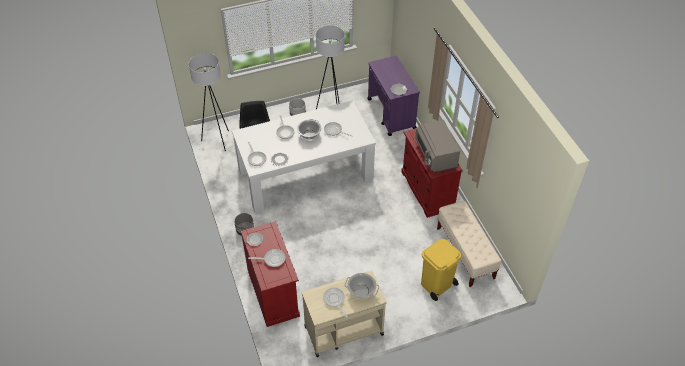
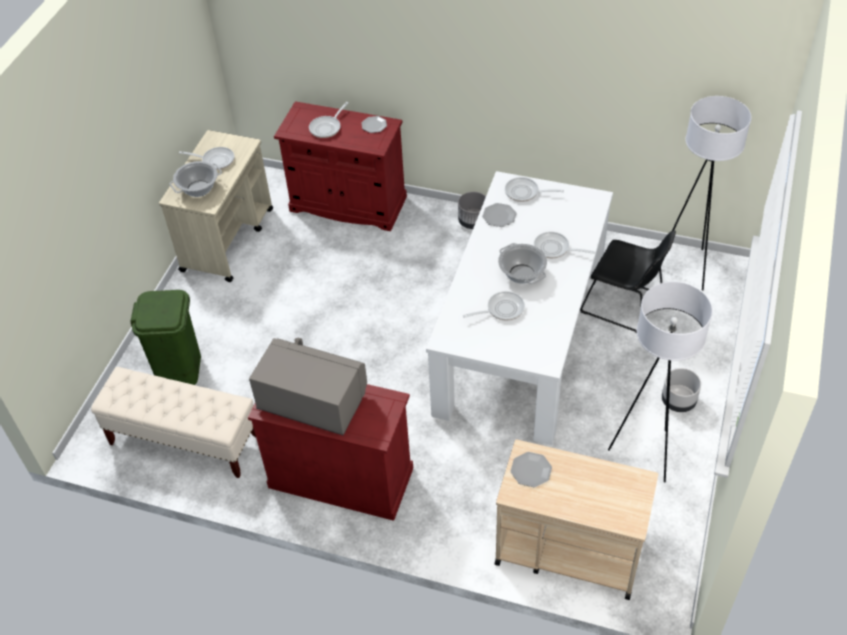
camera: 130 degrees right, 0 degrees up
purple cart [367,56,420,136] -> beige cart [495,439,658,600]
yellow trash can [421,239,461,301] -> green trash can [130,290,201,385]

